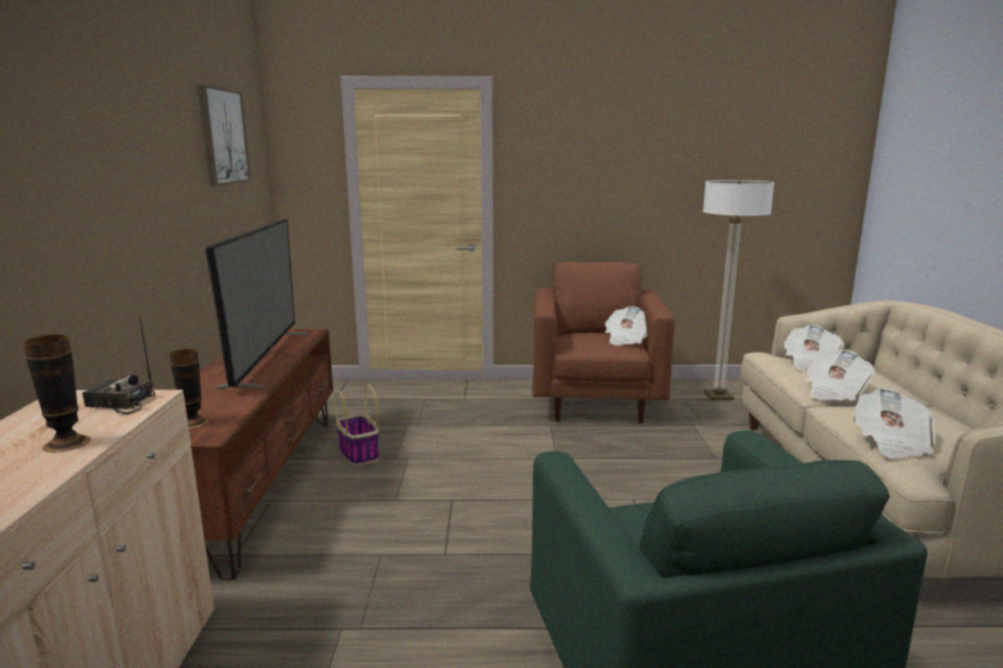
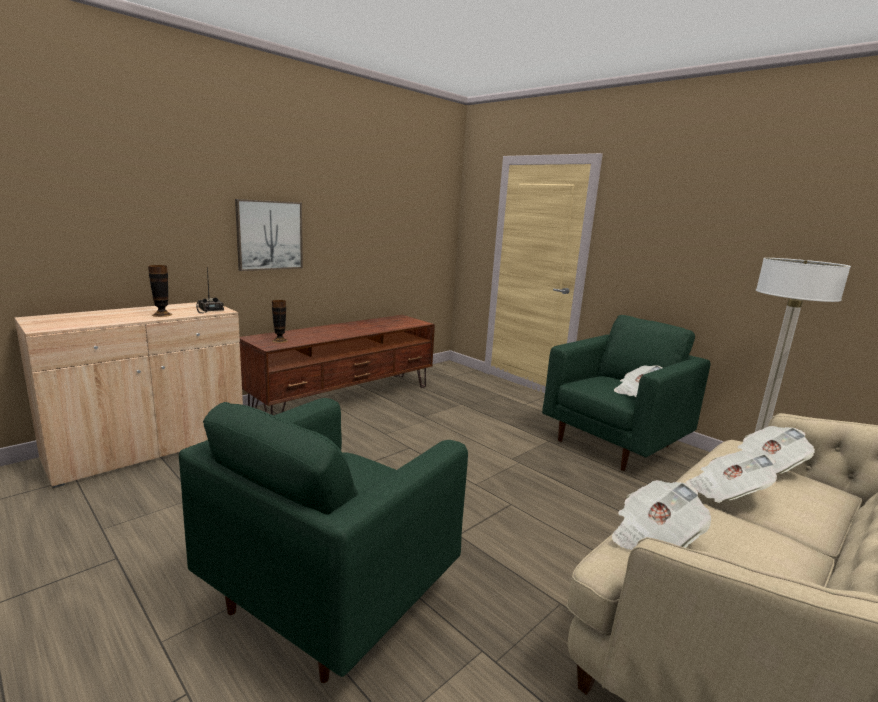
camera: 45 degrees right, 0 degrees up
picture [198,85,251,186] -> picture moved to [235,199,303,271]
television [205,219,308,389] -> none
basket [334,385,379,465] -> none
brown armchair [532,262,675,424] -> green armchair [542,315,711,471]

